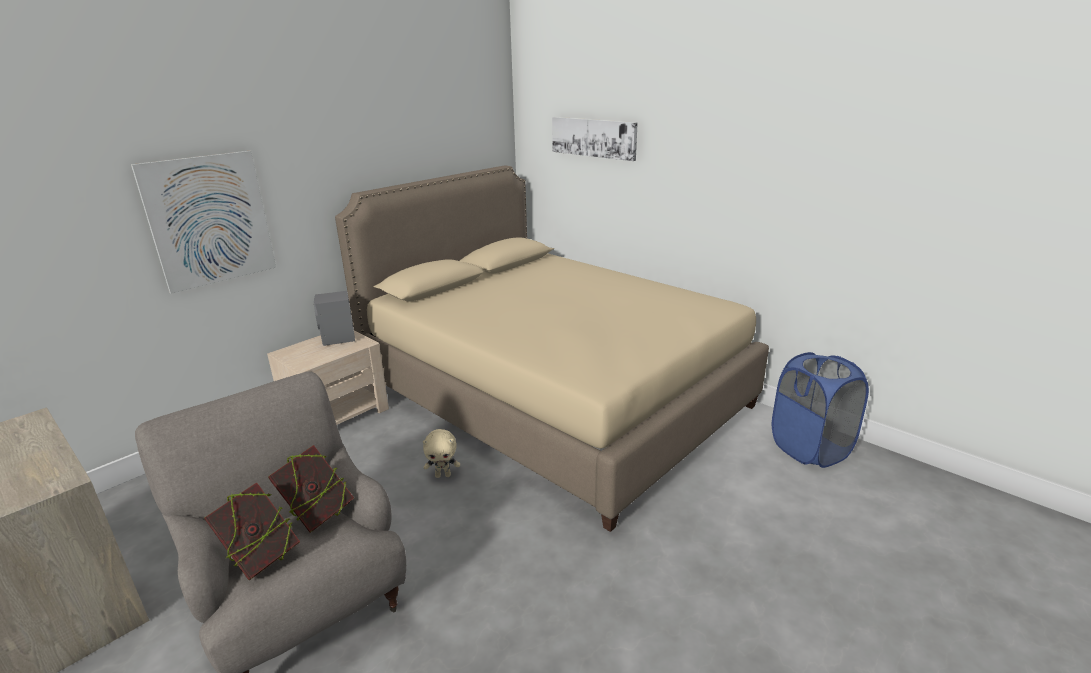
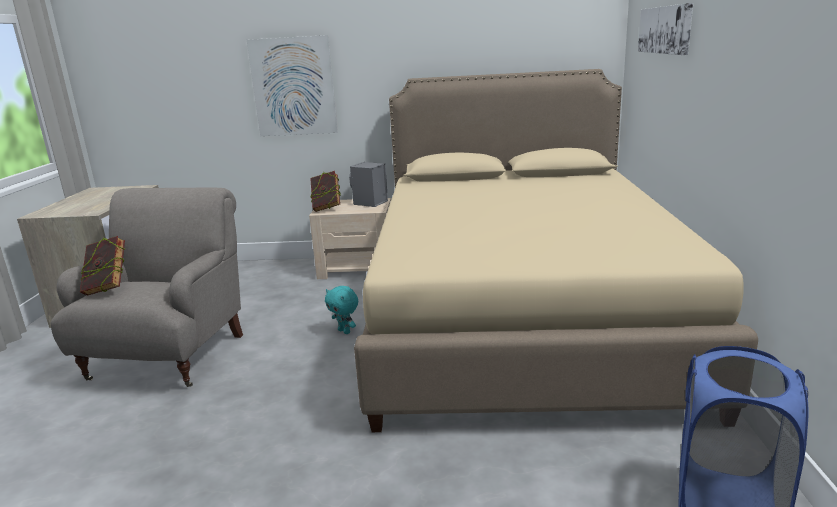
camera: 50 degrees right, 5 degrees down
book [268,445,354,533] -> book moved to [310,171,341,212]
beige plush toy [423,429,460,478] -> turquoise plush toy [325,286,358,334]

